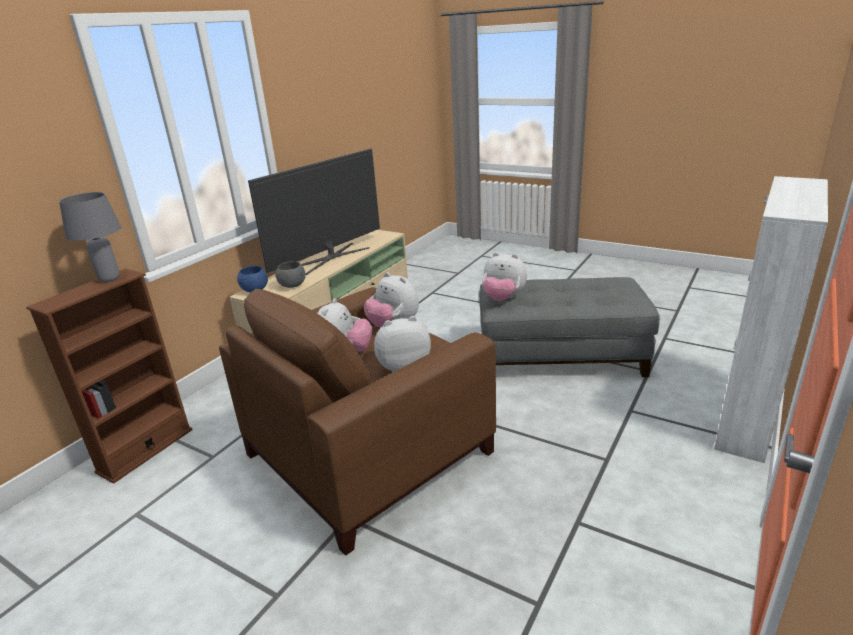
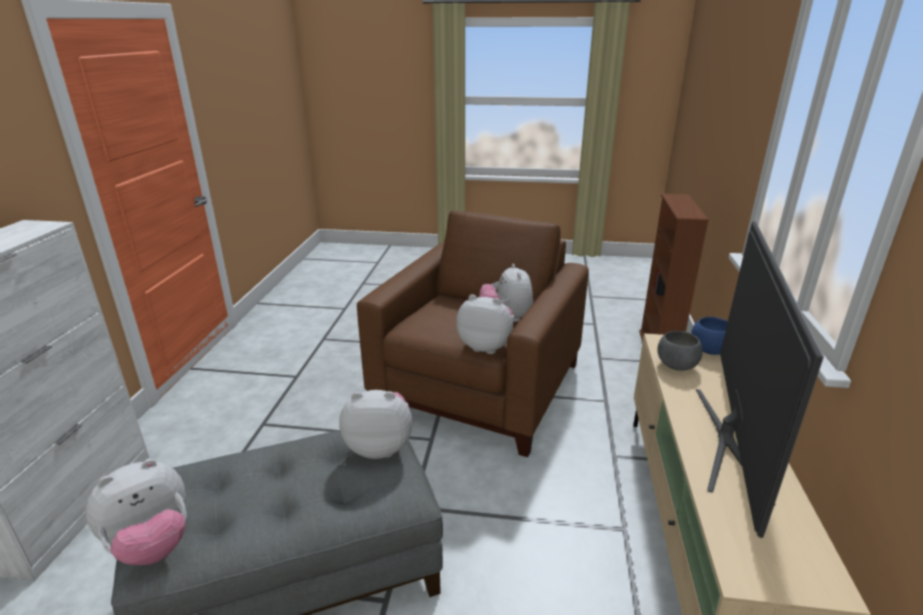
camera: 155 degrees right, 0 degrees up
grey table lamp [59,192,121,282] -> none
plush toy [374,316,431,372] -> plush toy moved to [86,459,187,565]

